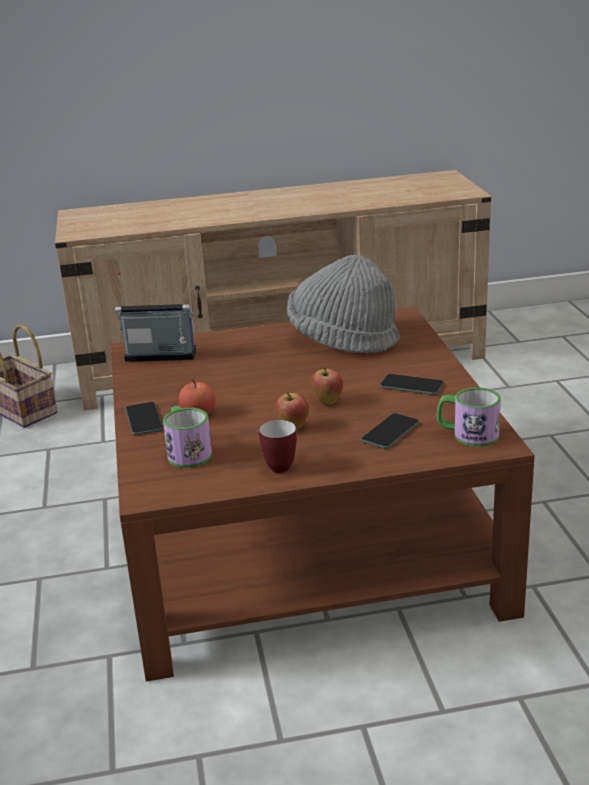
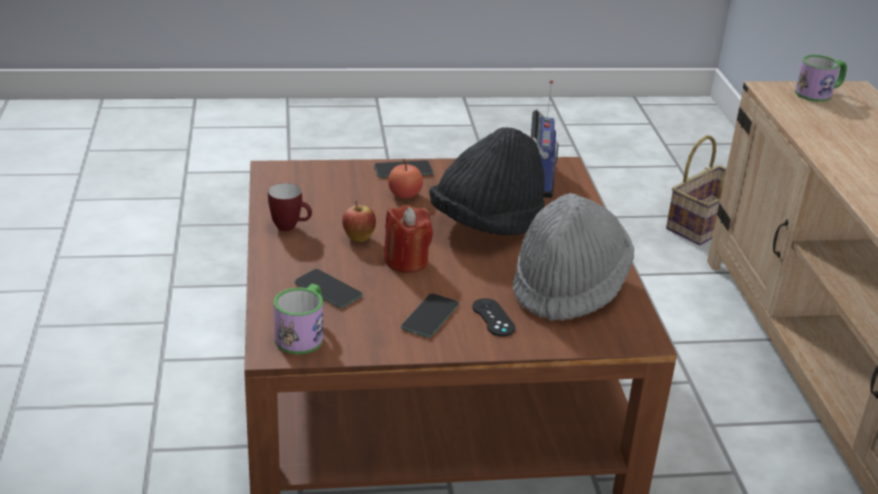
camera: 90 degrees right, 5 degrees up
mug [163,406,212,468] -> mug moved to [795,55,847,102]
apple [310,368,343,404] -> red candle [384,205,433,273]
none -> black hat [429,127,545,236]
none -> black game controller [472,298,516,336]

